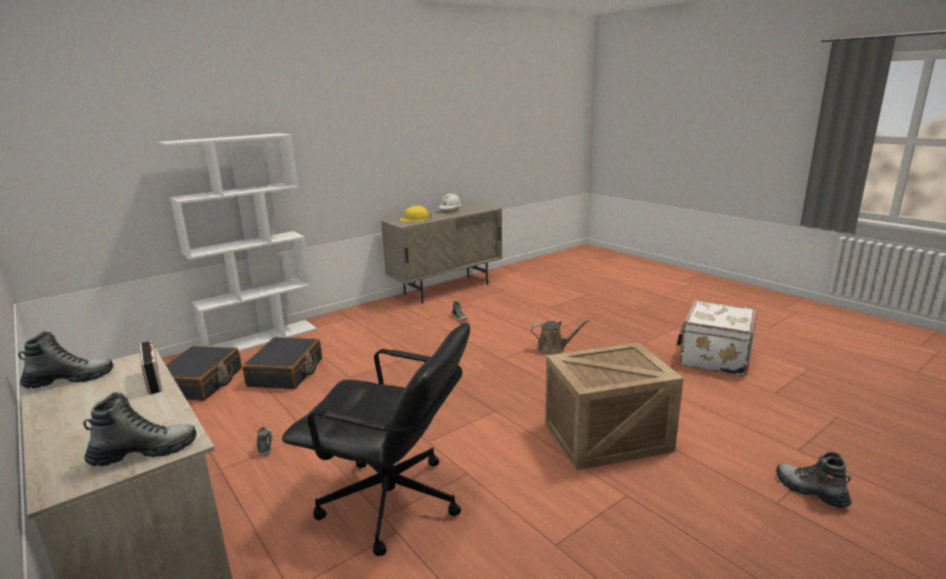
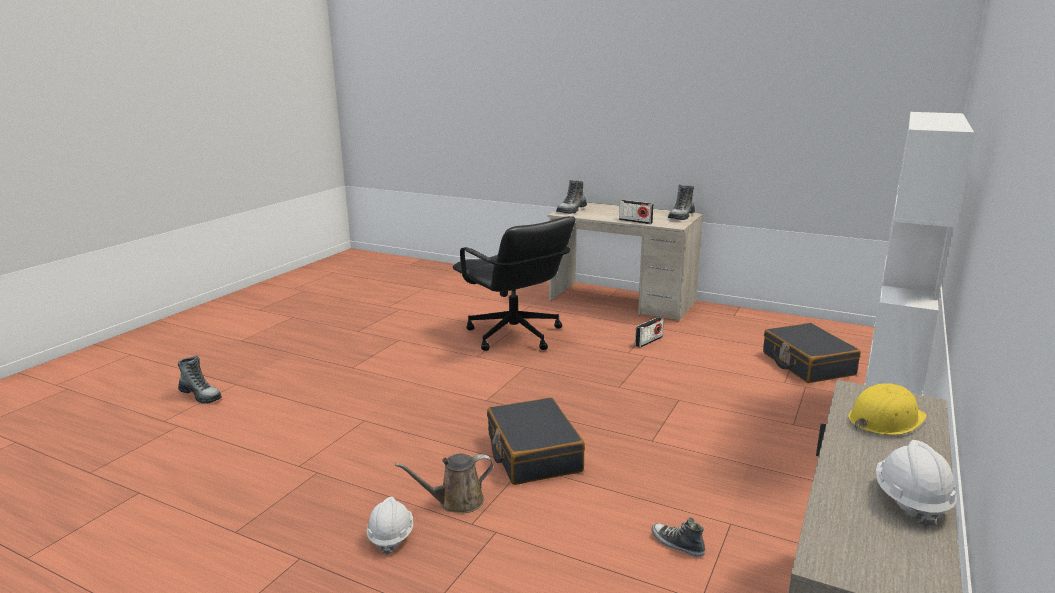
camera: 155 degrees right, 0 degrees up
black suitcase [242,337,322,389] -> black suitcase moved to [487,397,585,485]
shoe [256,427,273,456] -> radio [635,317,664,348]
black office chair [282,323,470,556] -> black office chair turned 120 degrees counterclockwise [453,216,575,351]
crate [545,343,684,470] -> none
white suitcase [677,300,758,377] -> none
none -> white hard hat [366,497,413,555]

